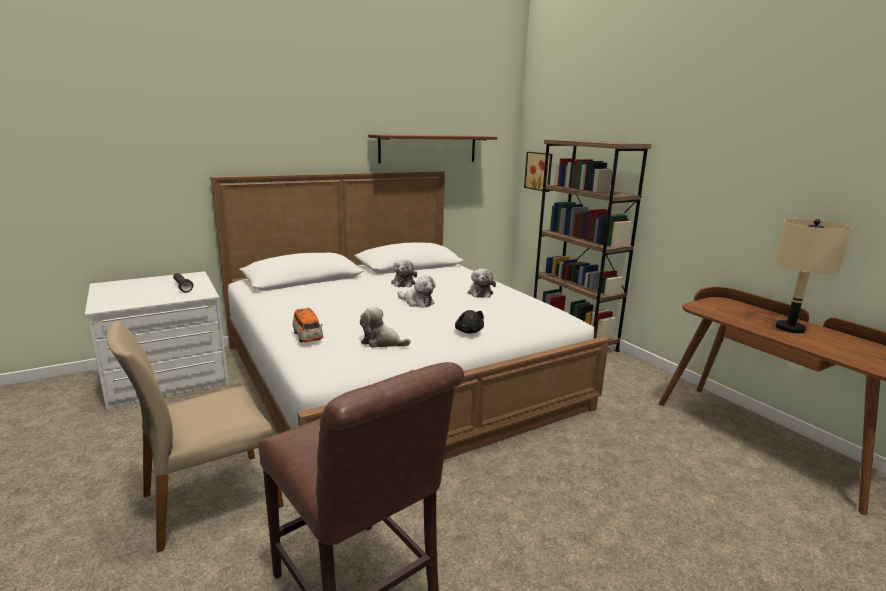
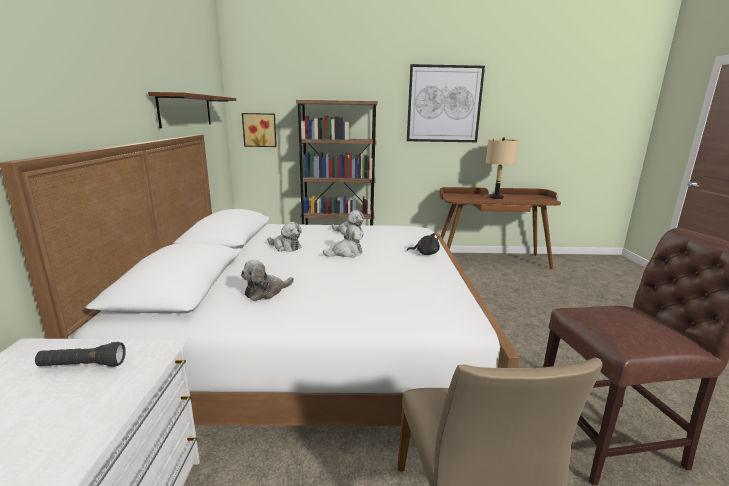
camera: 60 degrees left, 0 degrees up
toy car [292,307,323,342] -> none
plush toy [360,306,411,348] -> plush toy moved to [241,260,294,301]
none -> picture [407,64,485,142]

